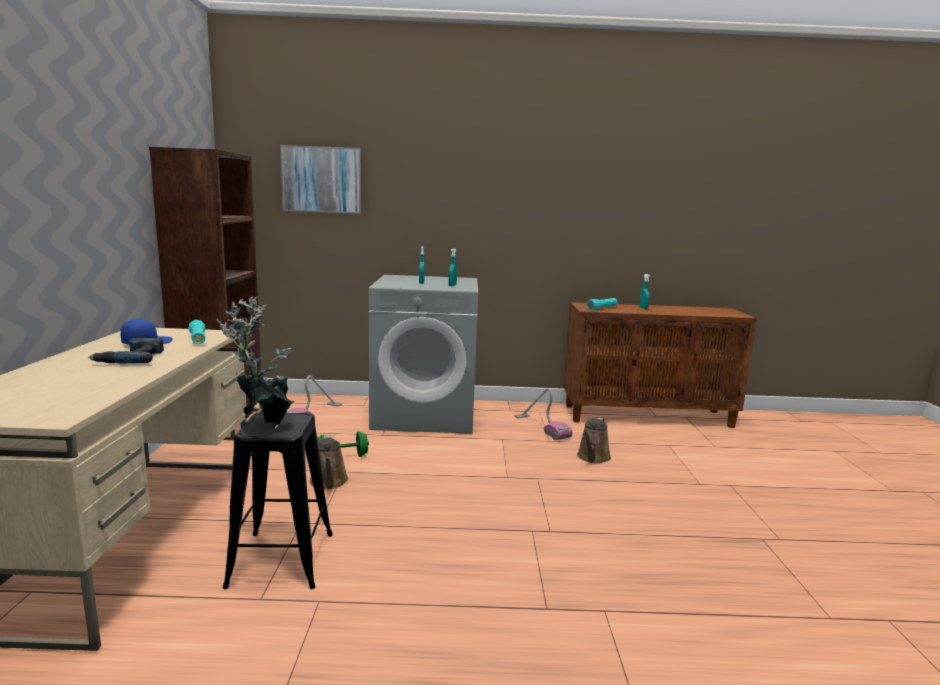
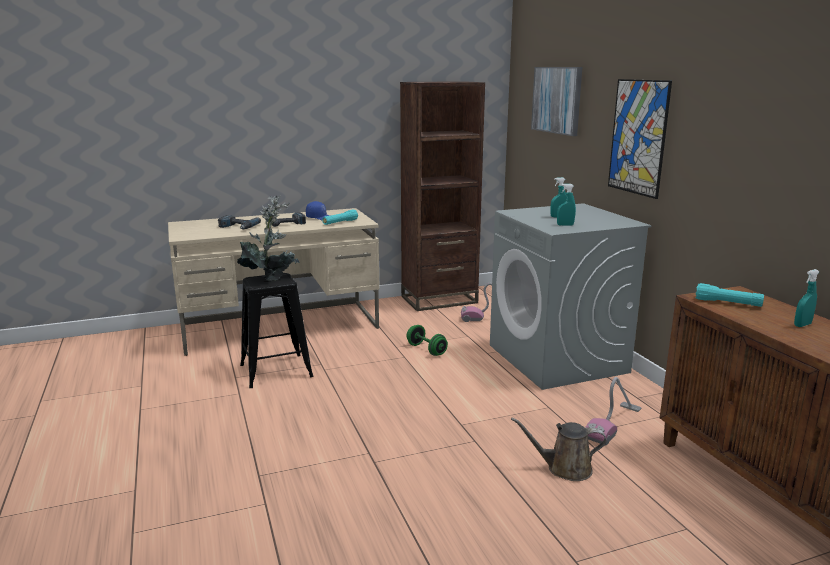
camera: 70 degrees right, 5 degrees up
brown watering can [309,435,348,489] -> none
none -> power drill [218,215,261,229]
none -> picture [608,79,672,199]

